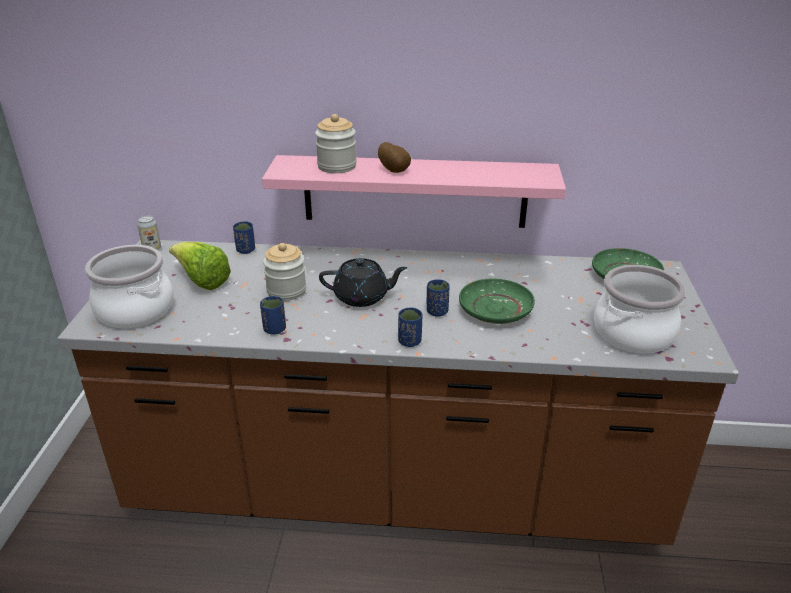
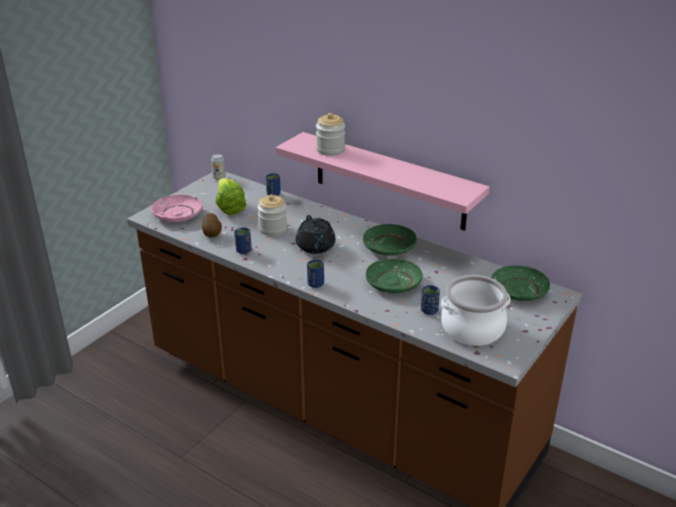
camera: 30 degrees right, 0 degrees up
cooking pot [85,245,173,328] -> pink plate [151,195,202,222]
black teapot [319,258,407,307] -> black teapot turned 45 degrees clockwise [296,215,336,254]
potato [378,142,411,173] -> potato moved to [202,213,222,237]
blue cup [427,279,450,316] -> blue cup moved to [421,285,440,315]
none -> green plate [363,224,417,256]

